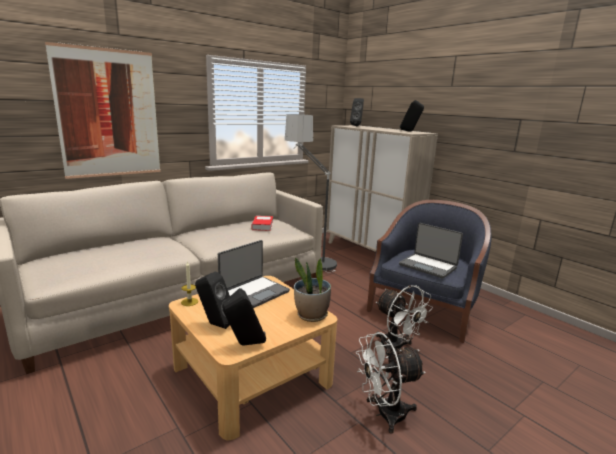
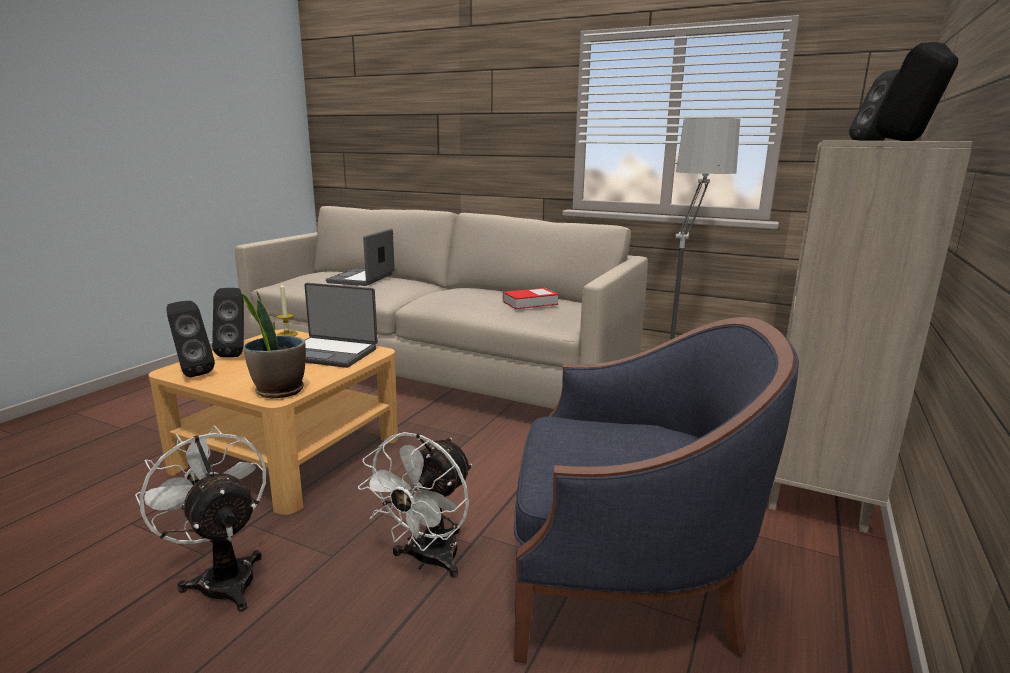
camera: 65 degrees right, 0 degrees up
picture [45,42,161,179] -> none
laptop [399,223,463,279] -> laptop moved to [326,229,395,286]

